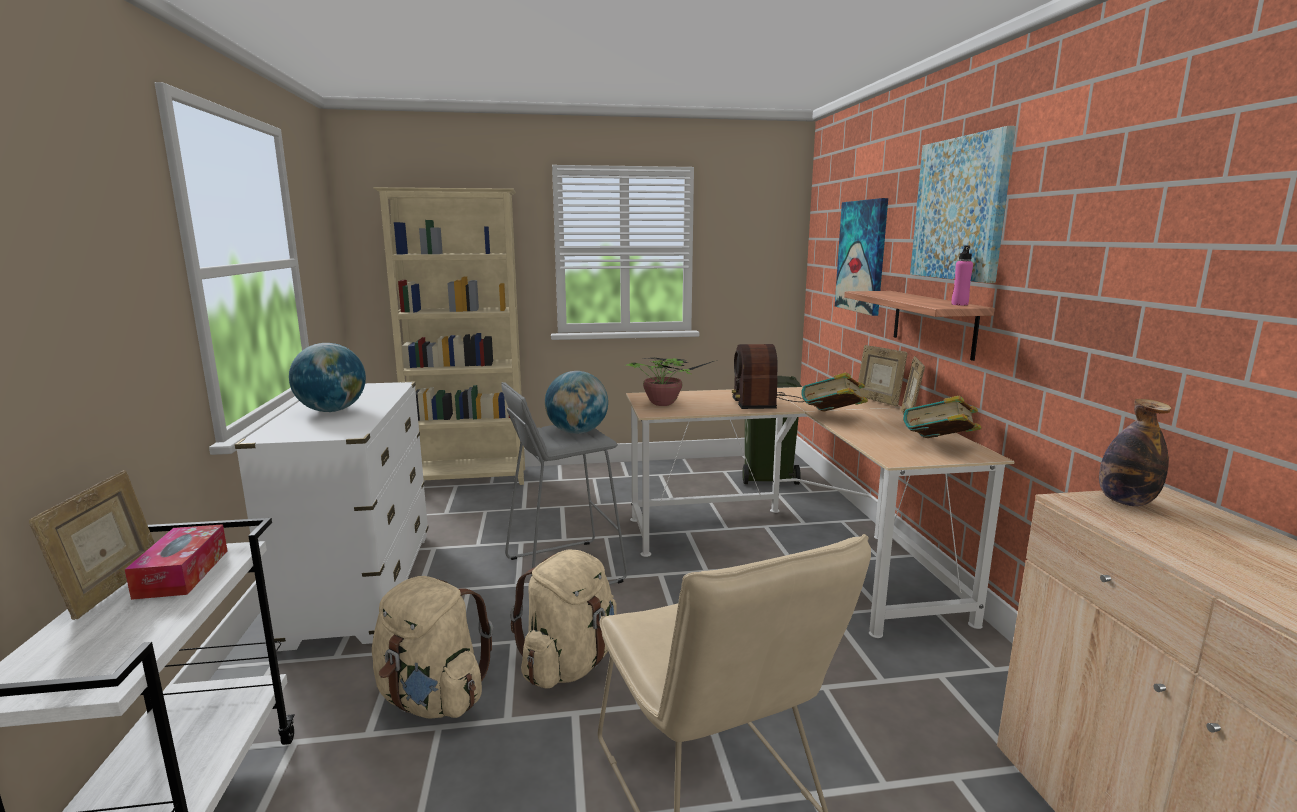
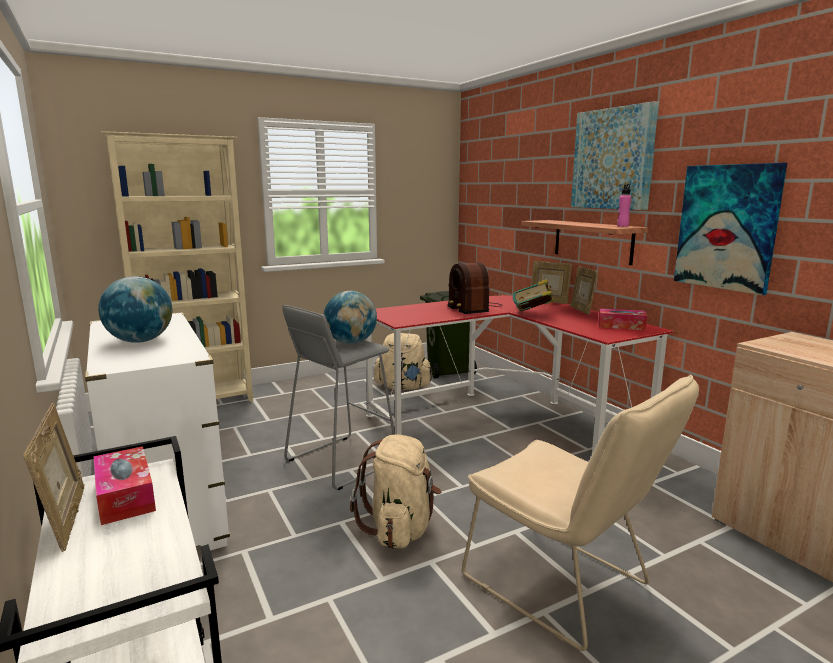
camera: 20 degrees left, 0 degrees up
beige backpack [372,576,493,718] -> beige backpack moved to [374,333,433,390]
potted plant [626,357,717,406] -> none
beige desk [626,387,1015,638] -> red desk [365,296,674,454]
picture [835,198,888,316] -> picture moved to [674,163,787,295]
book [903,395,981,438] -> tissue box [598,308,647,331]
bottle [1099,399,1171,506] -> none

